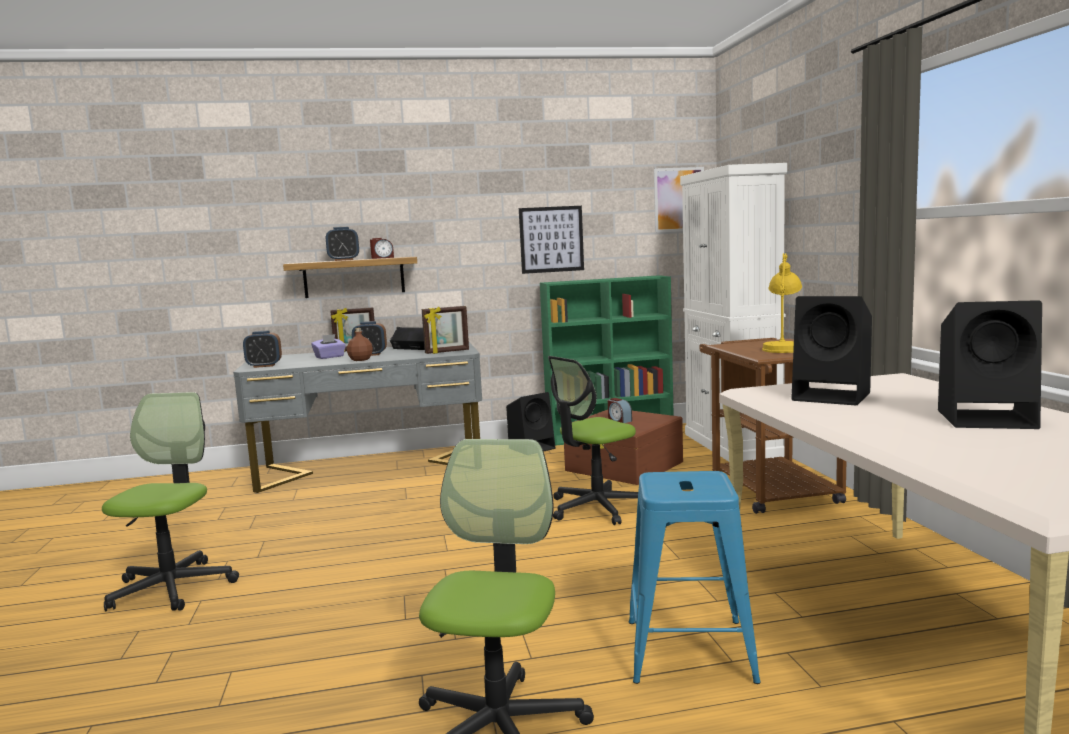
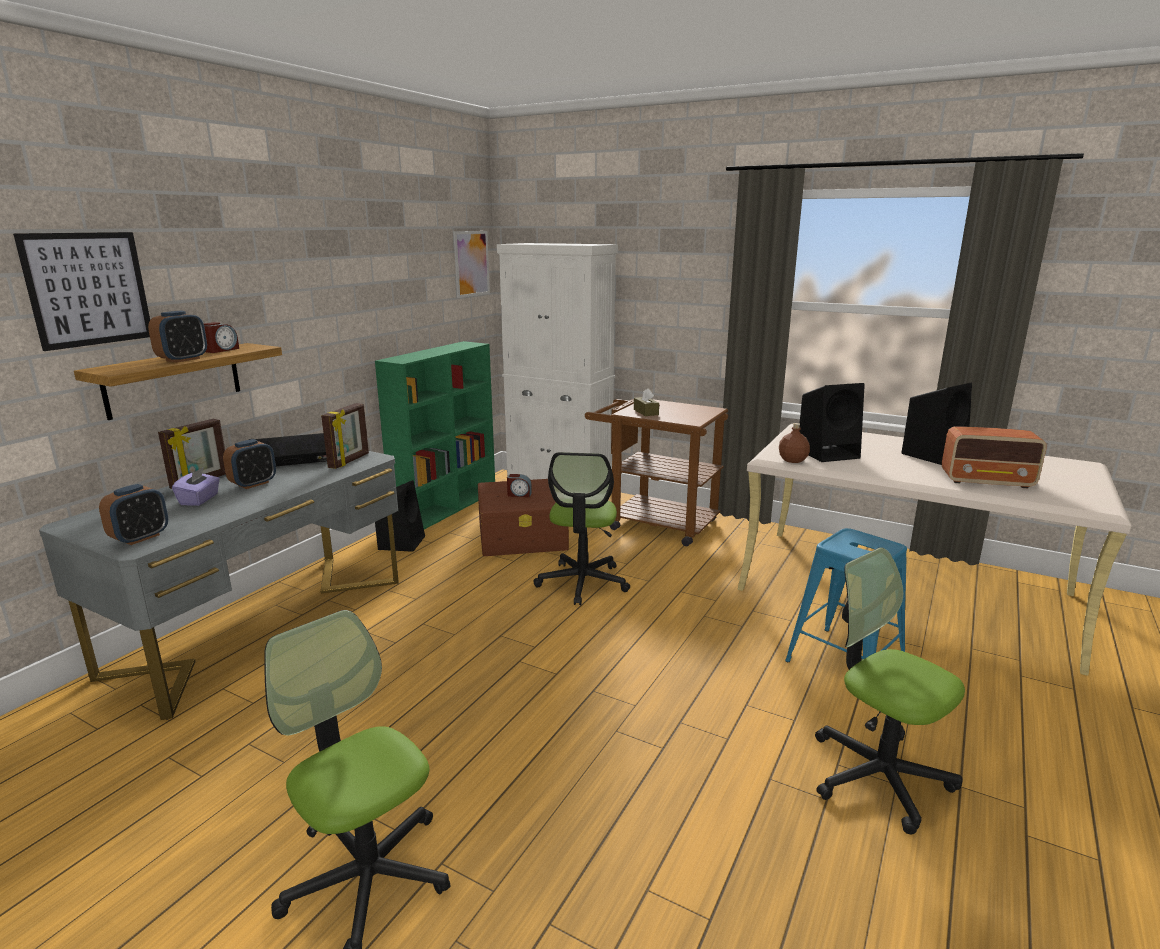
camera: 50 degrees left, 10 degrees up
brown bottle [347,328,373,361] -> brown bottle moved to [779,423,810,463]
picture [519,206,584,274] -> picture moved to [13,232,150,351]
yellow table lamp [762,253,802,353] -> none
none -> brown tissue box [634,389,659,416]
none -> radio [942,426,1046,488]

